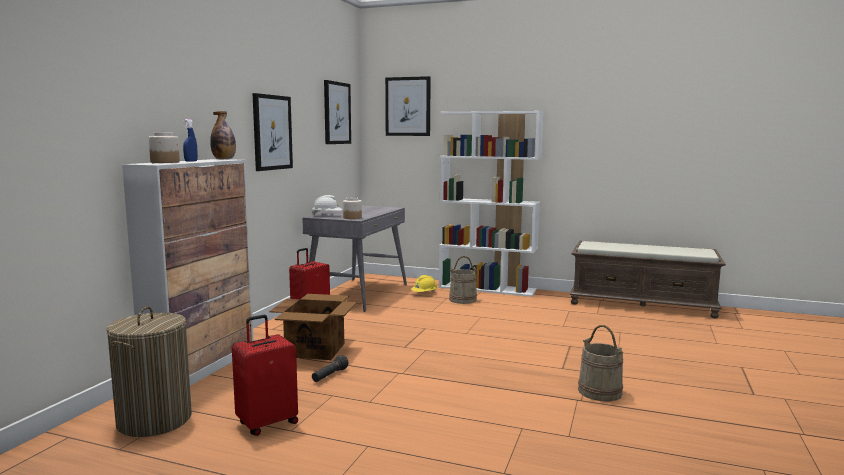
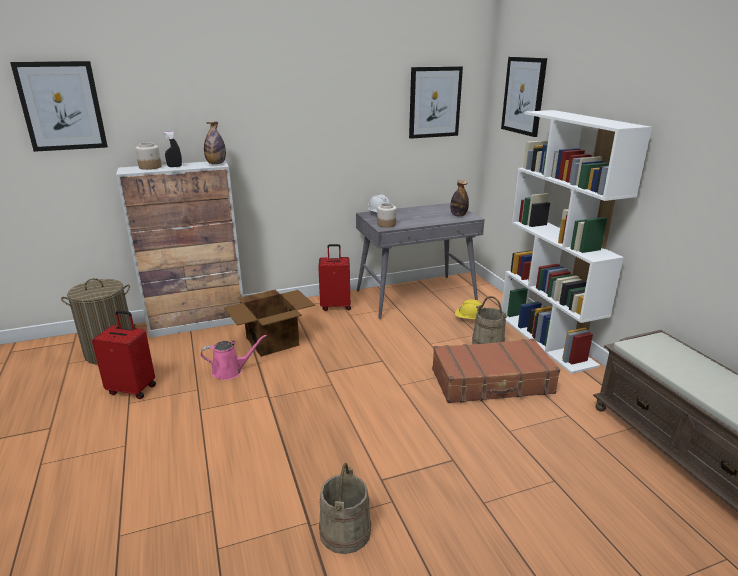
camera: 50 degrees right, 15 degrees up
blue spray bottle [183,119,198,162] -> black spray bottle [164,132,182,167]
picture [252,93,293,171] -> picture moved to [10,61,108,152]
black flashlight [312,355,348,382] -> pink watering can [201,335,267,380]
none -> brown suitcase [432,338,560,403]
none -> bottle [450,180,469,217]

